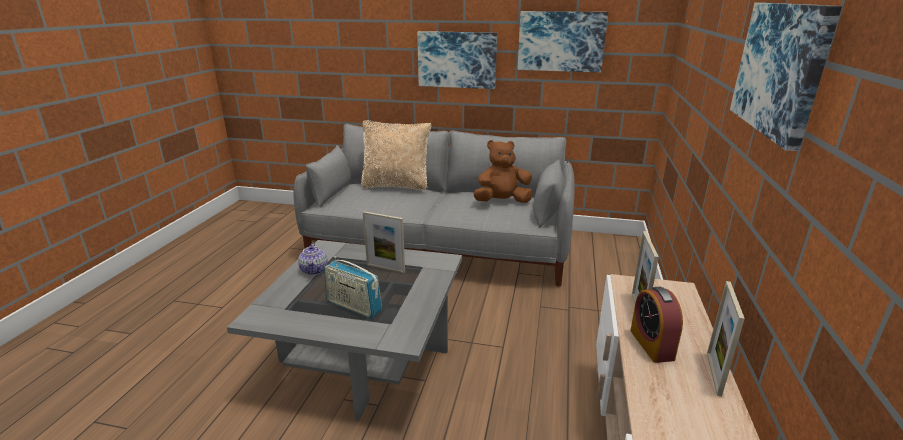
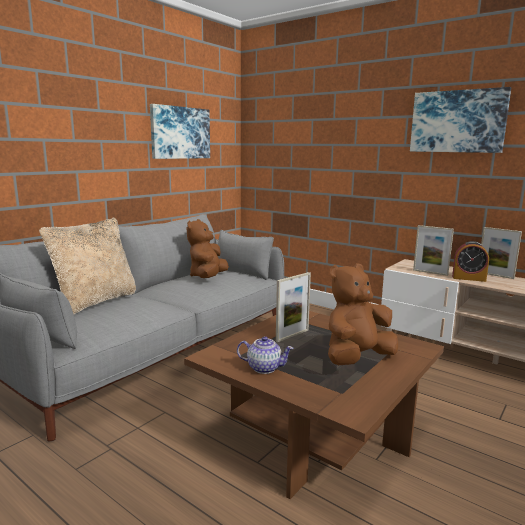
camera: 65 degrees left, 10 degrees down
grey coffee table [227,240,462,421] -> brown coffee table [184,311,444,499]
radio [324,256,382,318] -> brown plush toy [328,263,399,365]
picture [417,31,497,89] -> none

